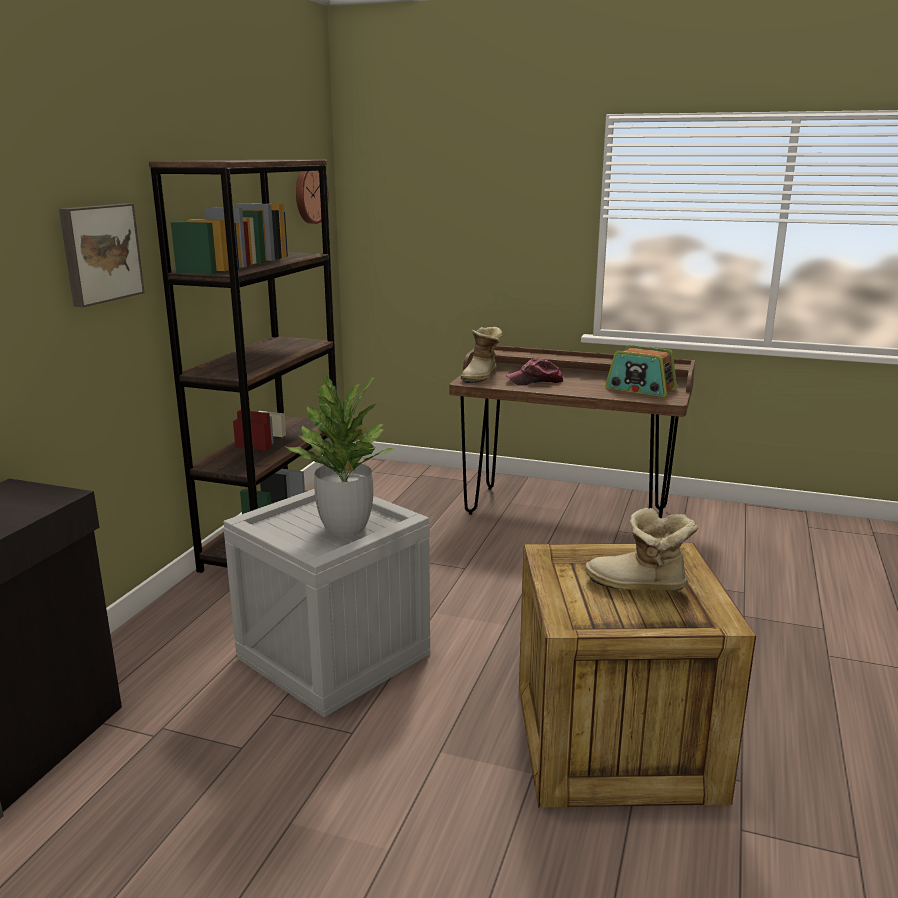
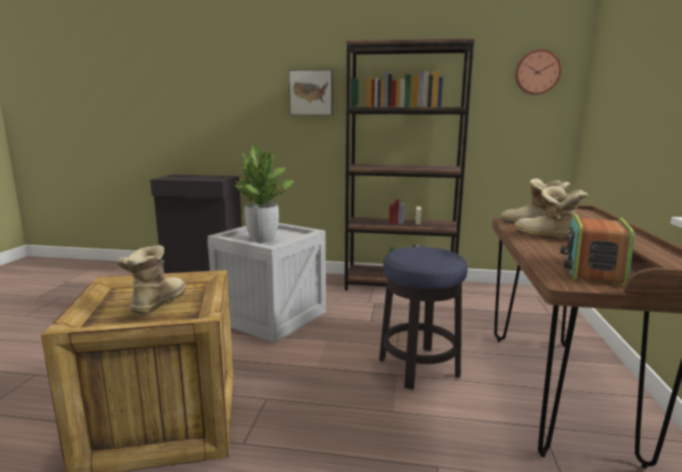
camera: 80 degrees right, 5 degrees down
cap [506,359,564,385] -> boot [514,186,588,238]
none -> stool [379,247,467,390]

